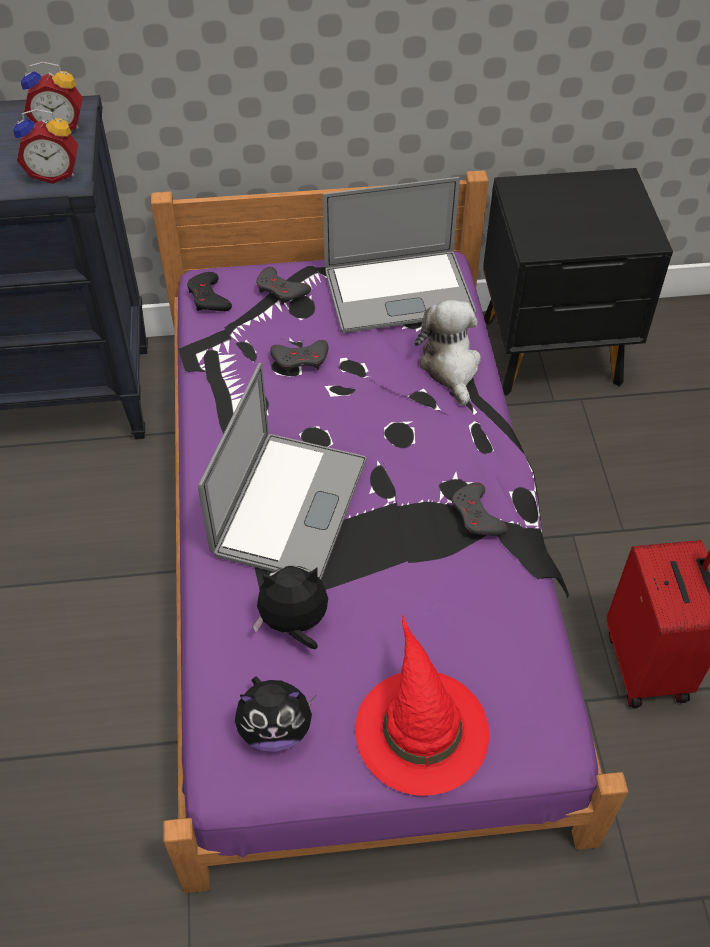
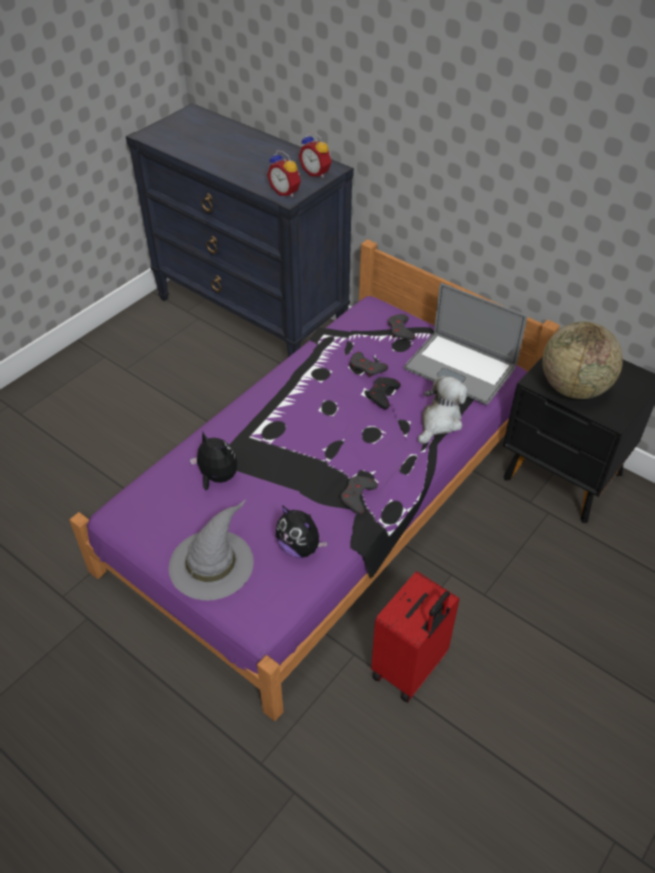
camera: 45 degrees right, 5 degrees down
black game controller [187,272,232,311] -> black game controller moved to [368,377,401,409]
laptop [198,363,366,579] -> none
plush toy [235,676,317,752] -> plush toy moved to [276,505,328,558]
red hat [355,615,490,796] -> grey hat [169,499,254,600]
none -> globe [542,321,623,399]

